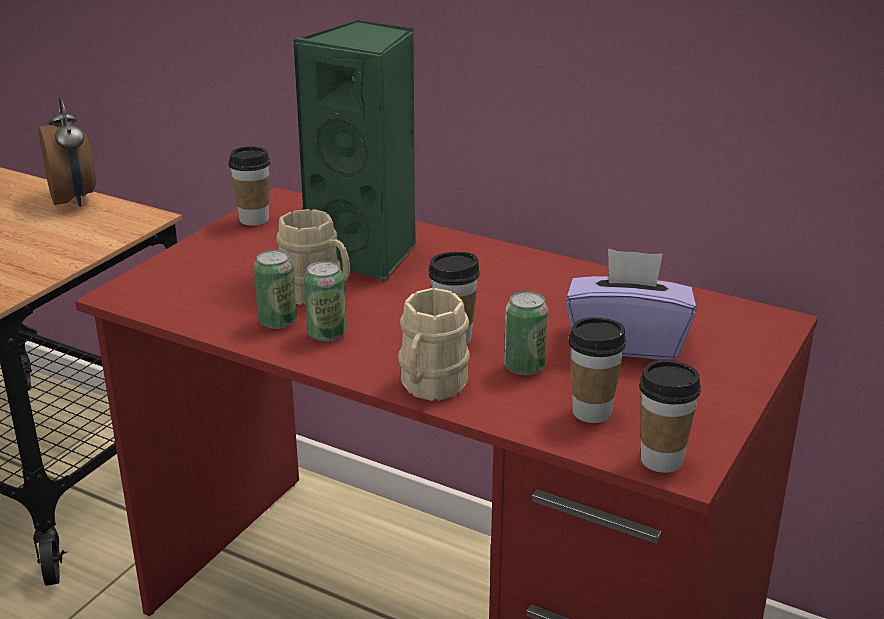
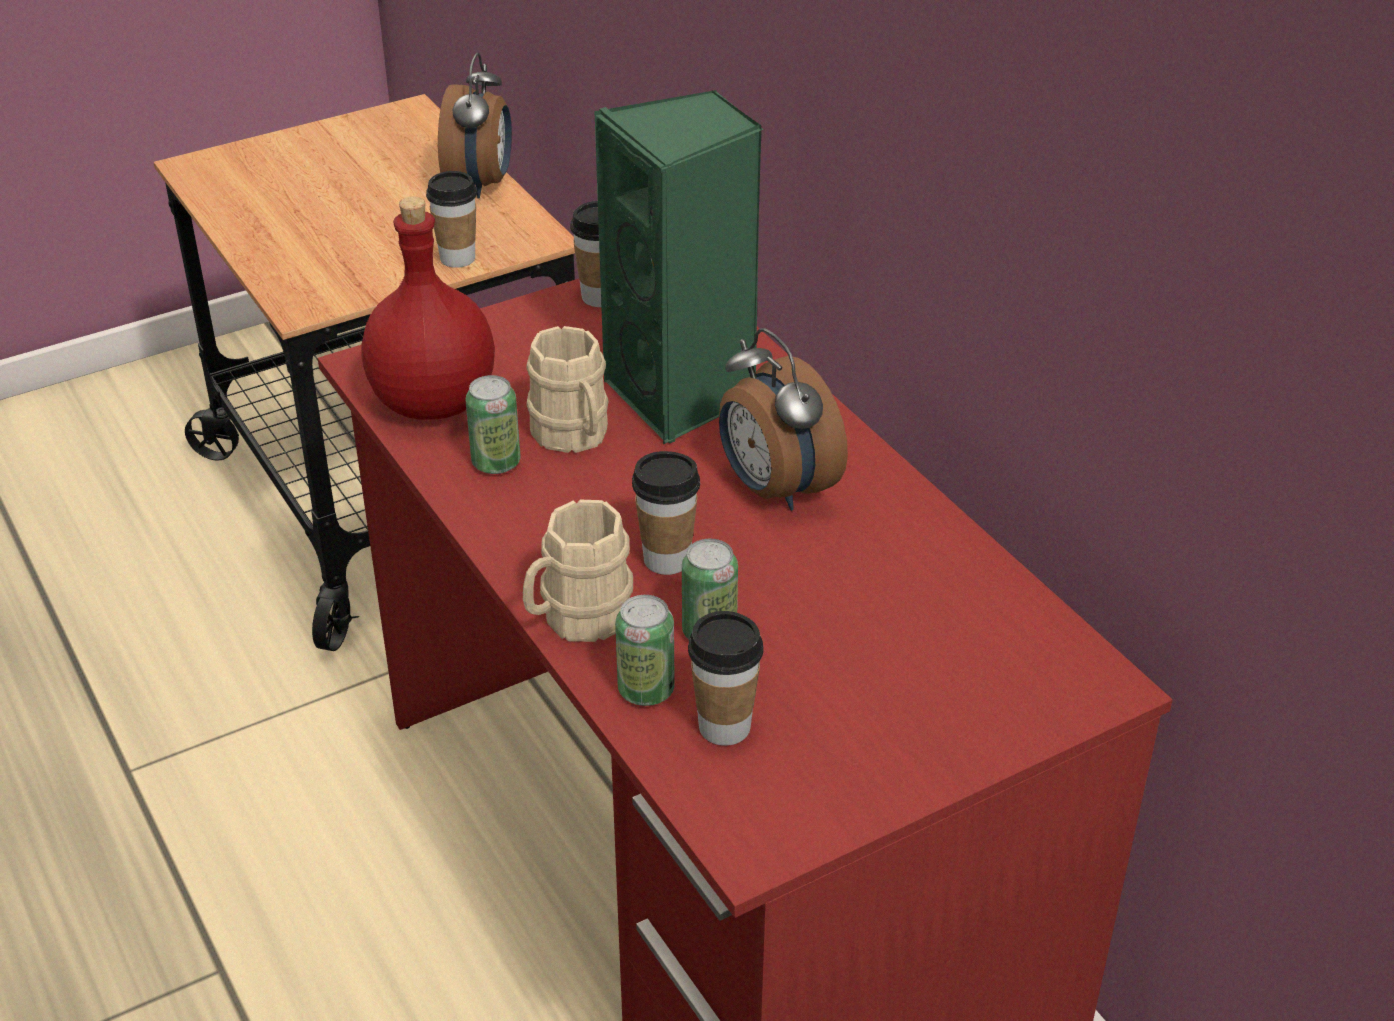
camera: 30 degrees right, 10 degrees up
can [304,261,347,341] -> can moved to [615,595,675,706]
purple tissue box [566,249,696,360] -> none
cup [639,360,701,473] -> cup moved to [426,171,477,268]
none -> red bottle [362,196,495,420]
none -> alarm clock [719,328,848,511]

